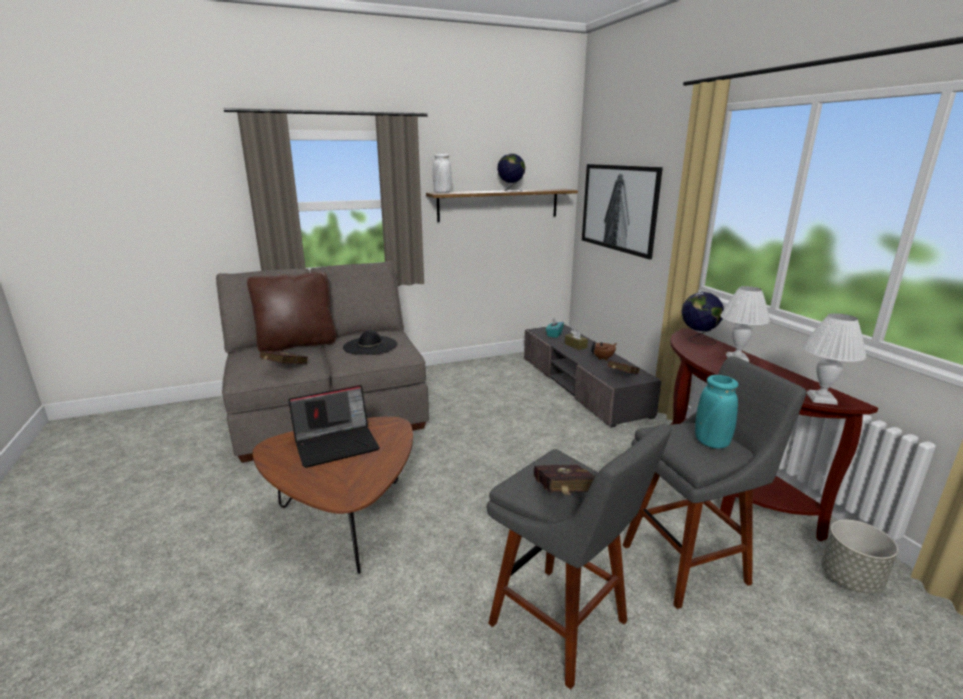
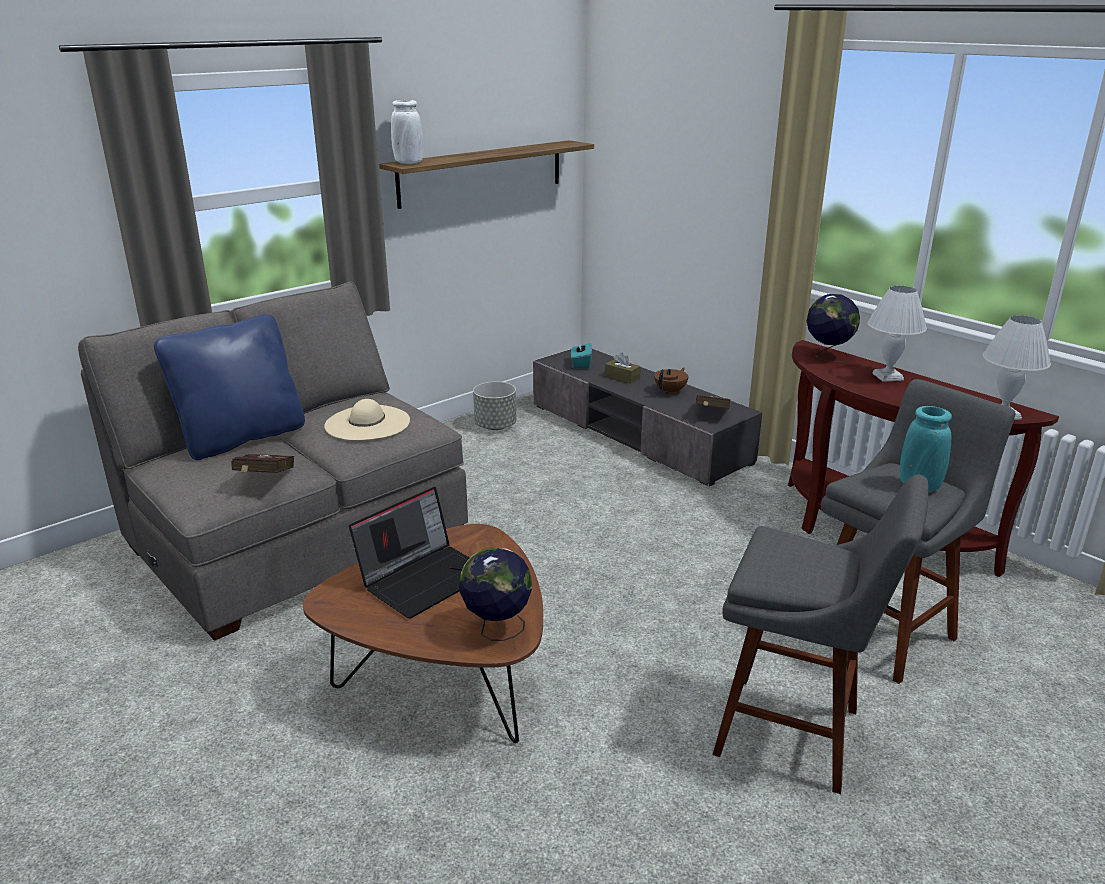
camera: 20 degrees left, 5 degrees up
brown pillow [247,272,336,352] -> blue pillow [154,315,305,460]
black hat [343,330,398,355] -> beige hat [324,399,410,440]
globe [497,153,525,191] -> globe moved to [459,548,532,641]
red book [534,465,595,496] -> none
picture [582,164,663,259] -> none
grey planter [821,520,898,594] -> grey planter moved to [473,382,516,430]

